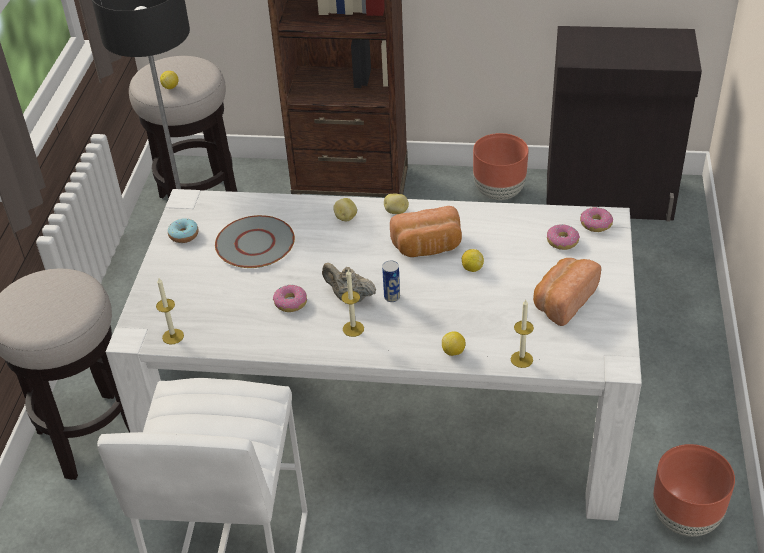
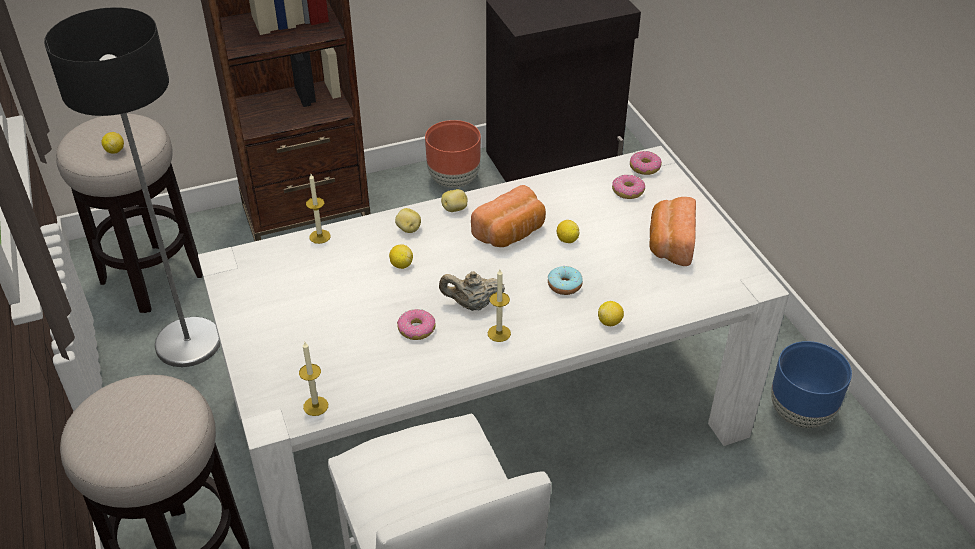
camera: 30 degrees left, 0 degrees up
donut [168,218,199,243] -> donut moved to [548,266,583,295]
grey plate [215,215,295,268] -> none
can [382,261,400,302] -> none
candle [511,300,534,368] -> candle moved to [306,174,331,244]
brown planter [653,444,735,537] -> blue planter [771,341,852,428]
none -> lemon [389,244,413,269]

